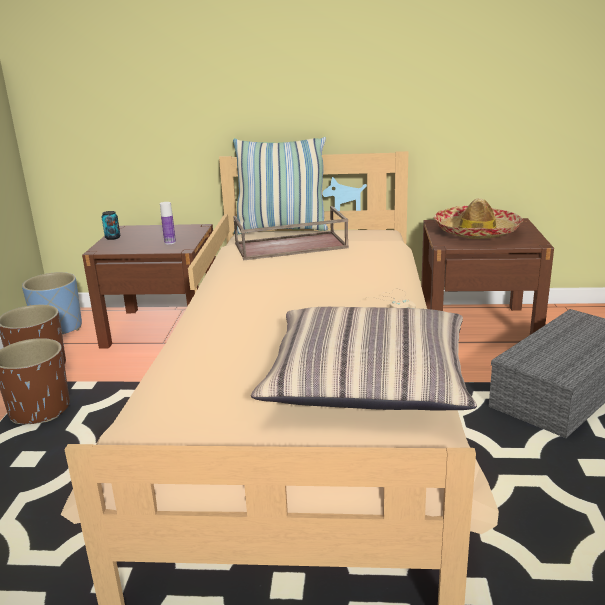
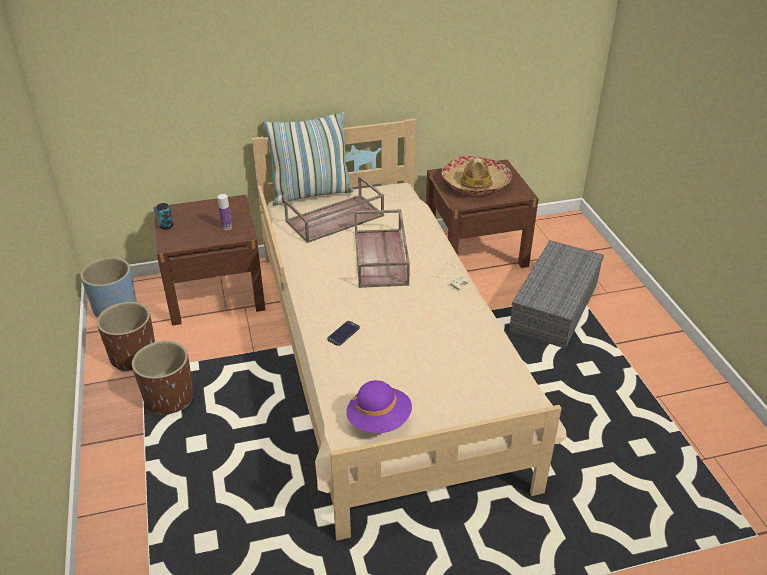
camera: 20 degrees left, 15 degrees up
pillow [251,307,477,411] -> none
none -> phone [327,321,360,346]
none -> purple hat [346,380,412,433]
none -> brown tray [354,209,410,288]

